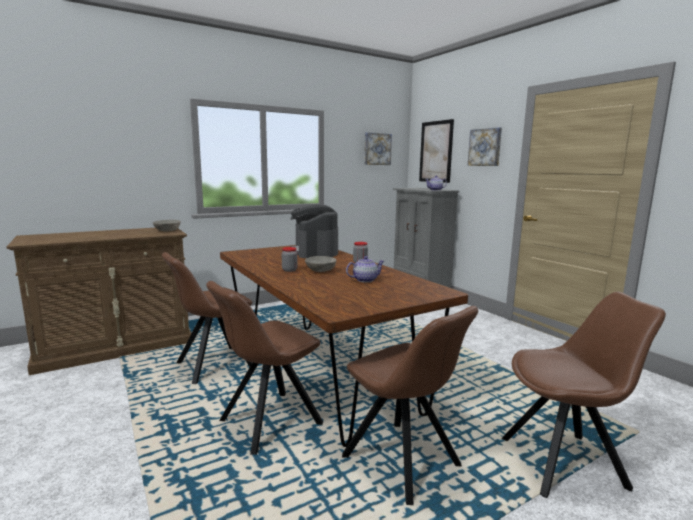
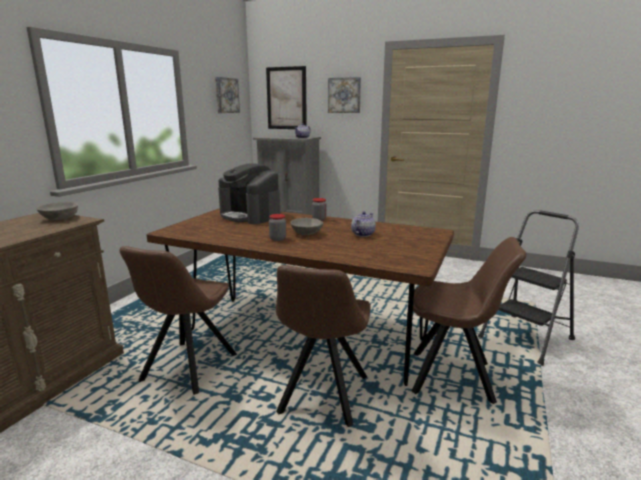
camera: 35 degrees left, 5 degrees up
brown chair [502,292,666,498] -> black step ladder [478,210,579,366]

